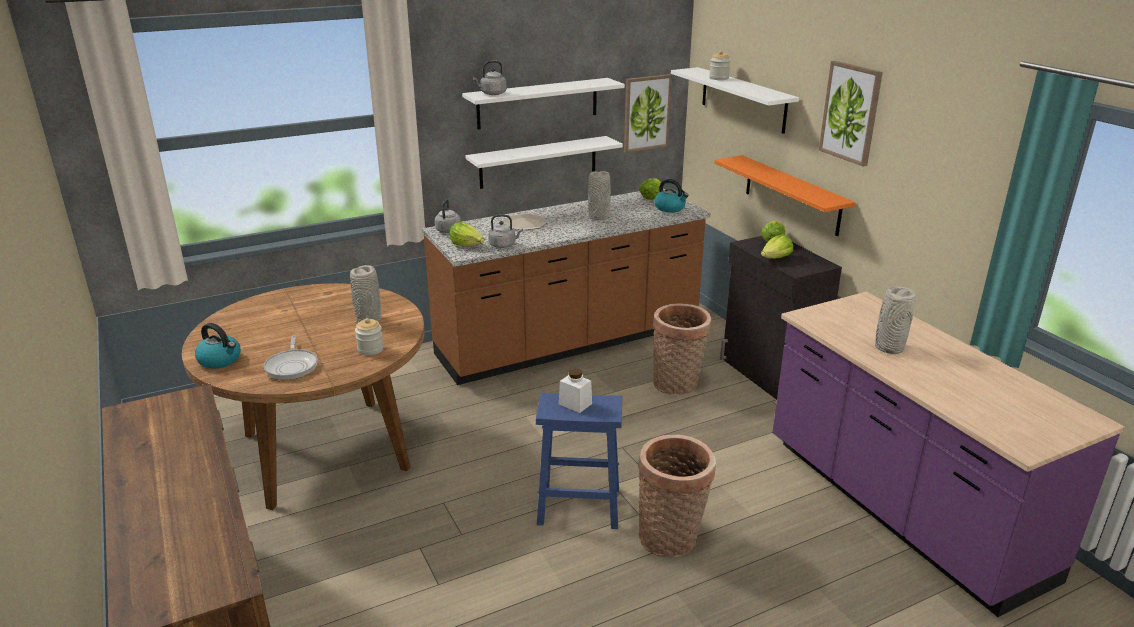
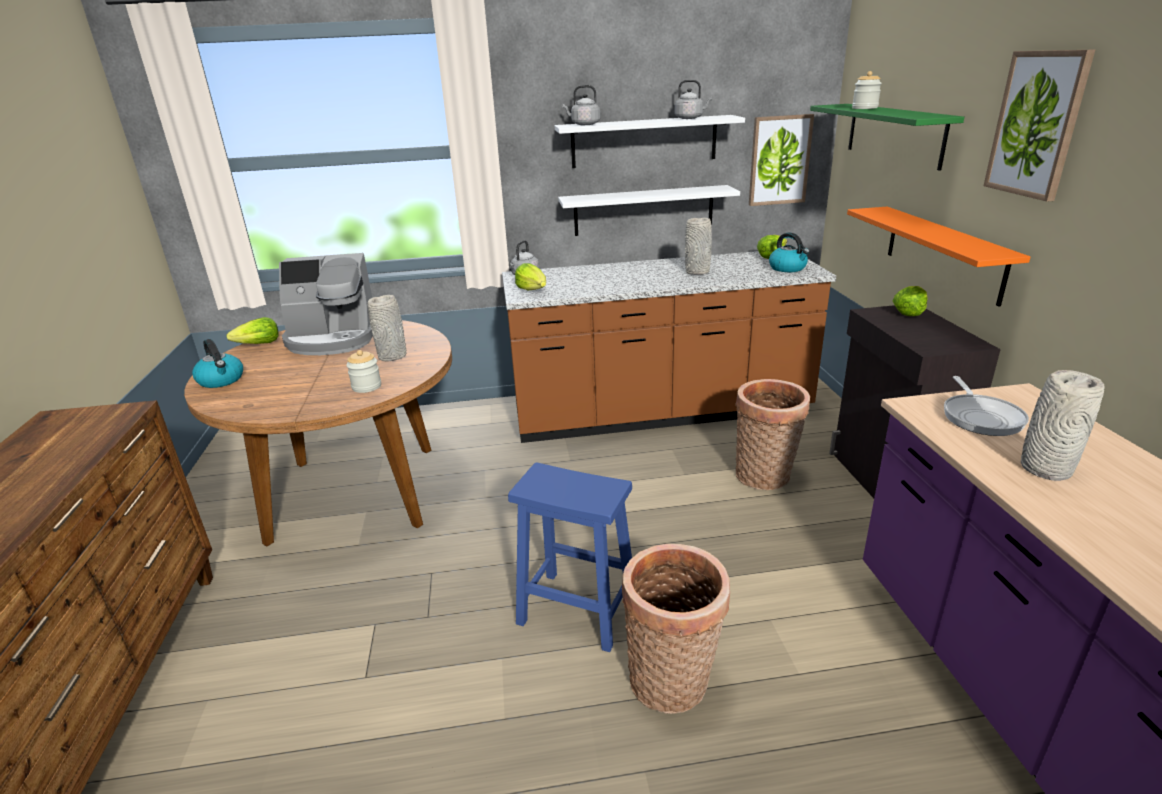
camera: 20 degrees right, 0 degrees up
frying pan [264,335,318,380] -> frying pan moved to [944,376,1029,436]
grey kettle [488,214,523,248] -> grey kettle moved to [675,80,712,119]
plate [503,214,548,231] -> none
white jar [559,369,592,413] -> none
white shelf [671,67,799,134] -> green shelf [810,104,964,171]
lettuce [761,235,793,259] -> lettuce moved to [226,317,278,344]
none -> coffee machine [279,253,373,355]

